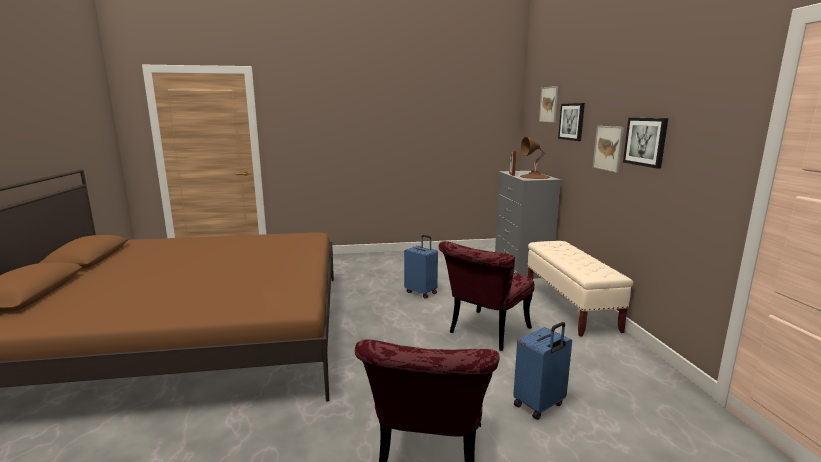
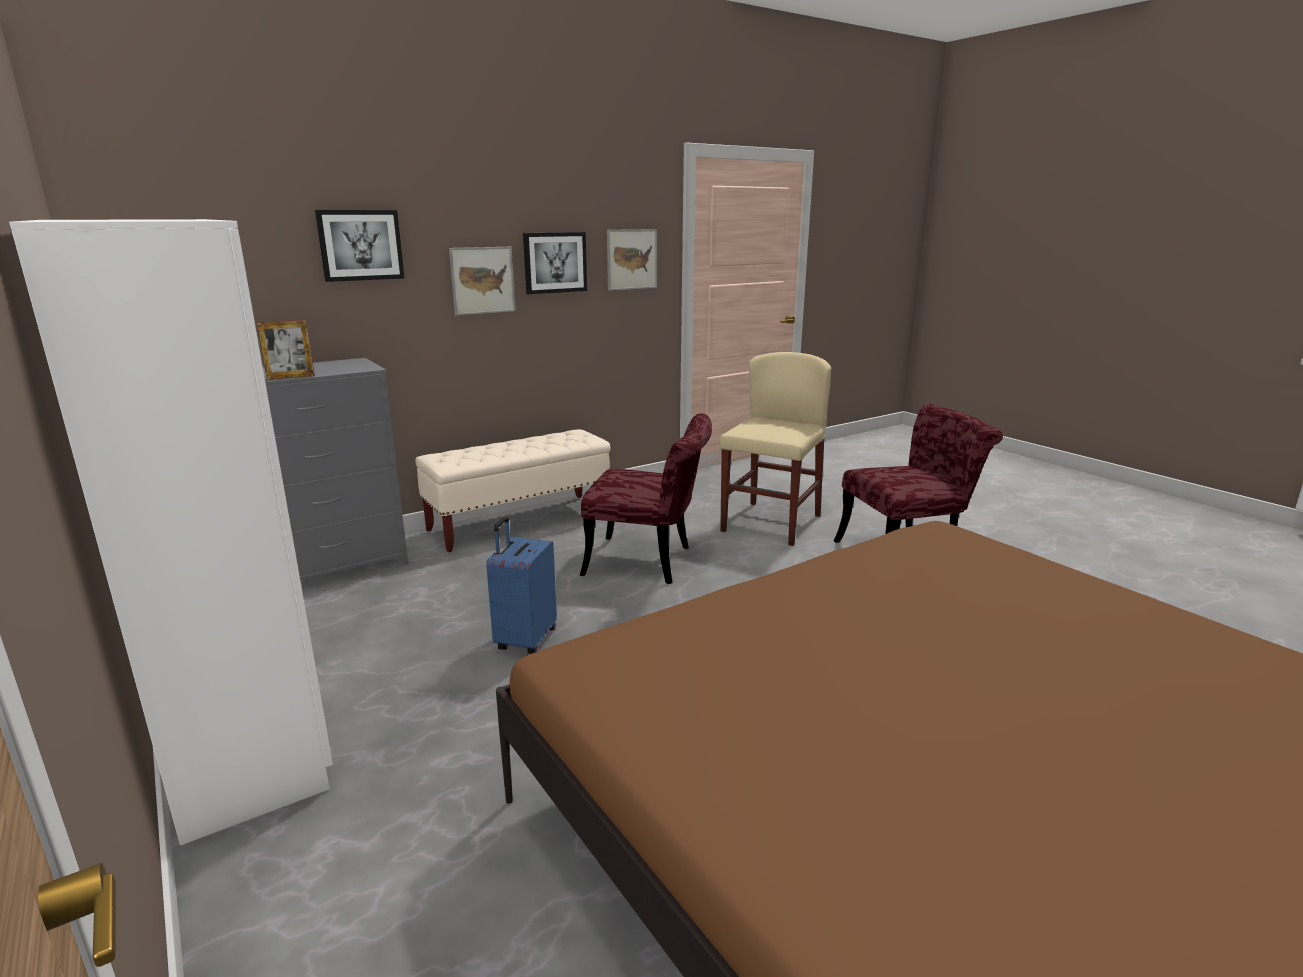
camera: 115 degrees left, 5 degrees up
blue suitcase [513,322,572,420] -> beige chair [719,352,831,546]
brown table lamp [520,137,550,179] -> none
picture [539,86,558,123] -> picture moved to [607,229,657,291]
none -> white wardrobe [9,219,333,846]

